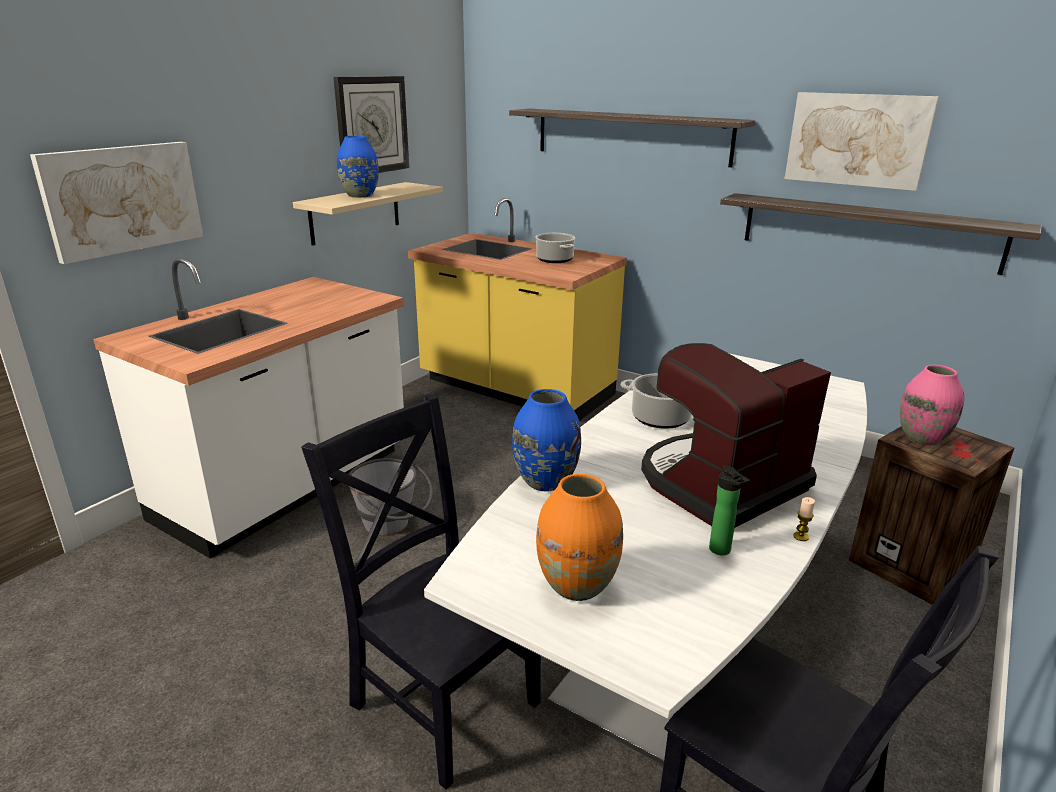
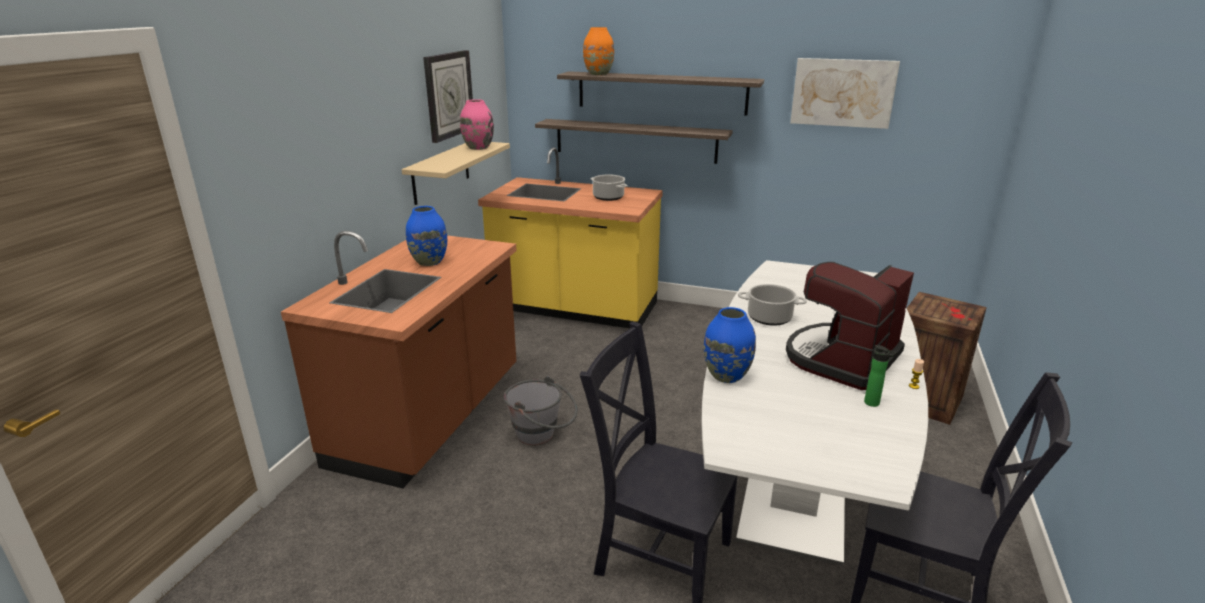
camera: 15 degrees left, 0 degrees up
picture [30,142,203,264] -> none
white counter [93,258,404,559] -> brown counter [281,231,517,489]
blue vase [337,136,379,198] -> blue vase moved to [406,206,447,266]
orange vase [536,474,623,601] -> orange vase moved to [583,27,614,75]
shelf [720,193,1041,275] -> shelf moved to [535,119,733,164]
pink vase [900,365,964,446] -> pink vase moved to [460,99,494,150]

